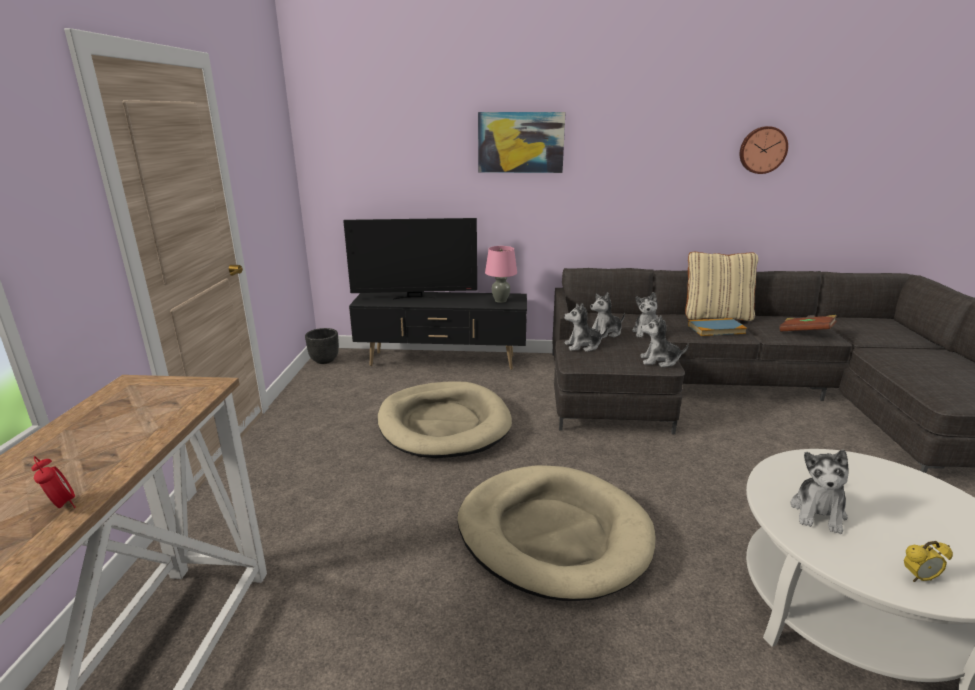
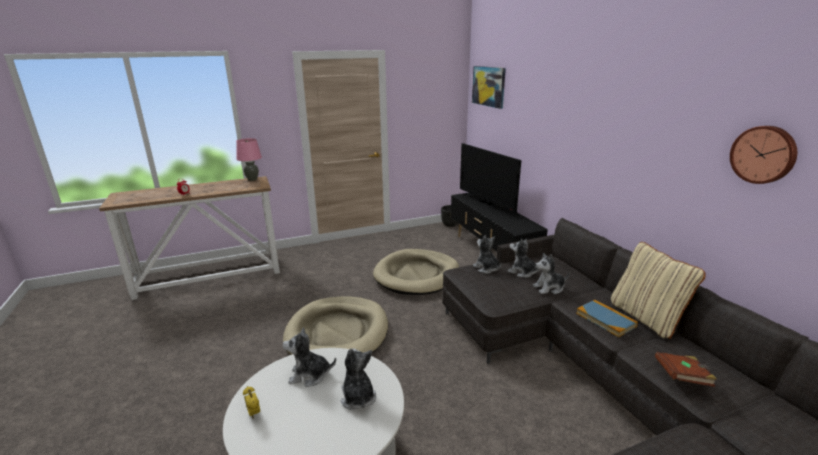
camera: 65 degrees right, 0 degrees up
picture [478,112,566,173] -> picture moved to [472,66,506,109]
pink table lamp [485,246,517,303] -> pink table lamp moved to [236,138,262,181]
plush toy [640,315,689,367] -> plush toy moved to [341,349,376,410]

